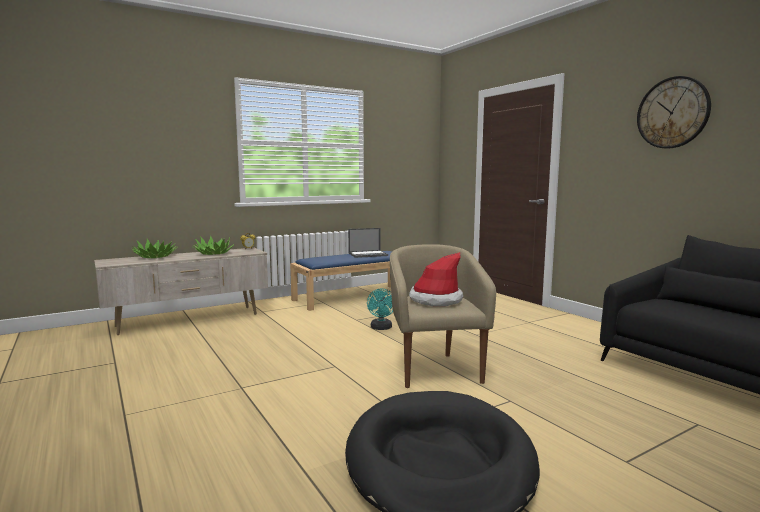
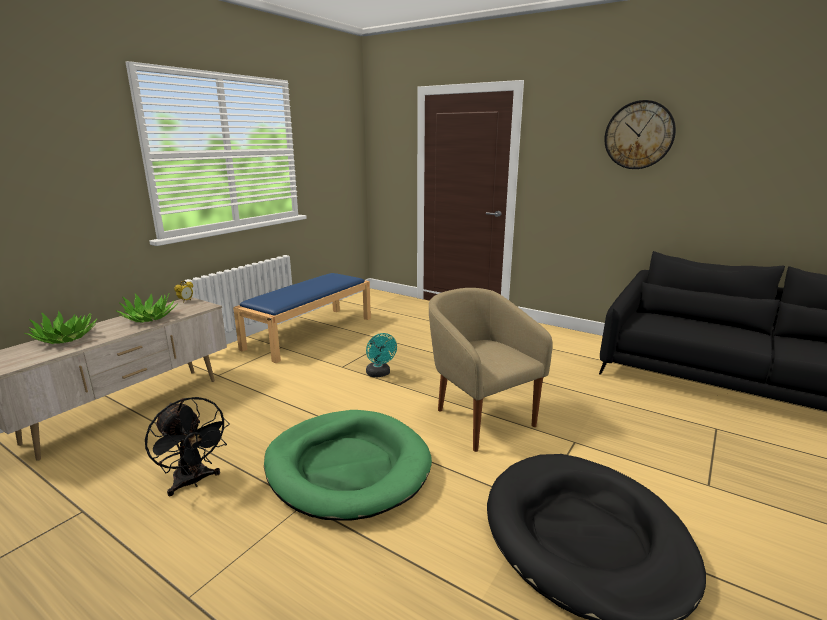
camera: 25 degrees left, 10 degrees up
laptop [348,228,388,258] -> none
hat [409,252,463,307] -> none
none -> black fan [145,397,230,496]
none -> green dog bed [264,410,432,521]

